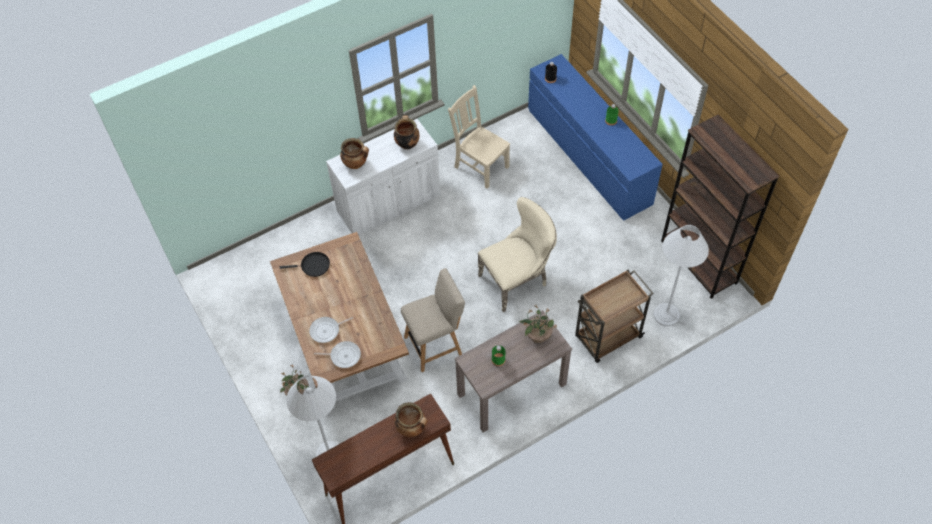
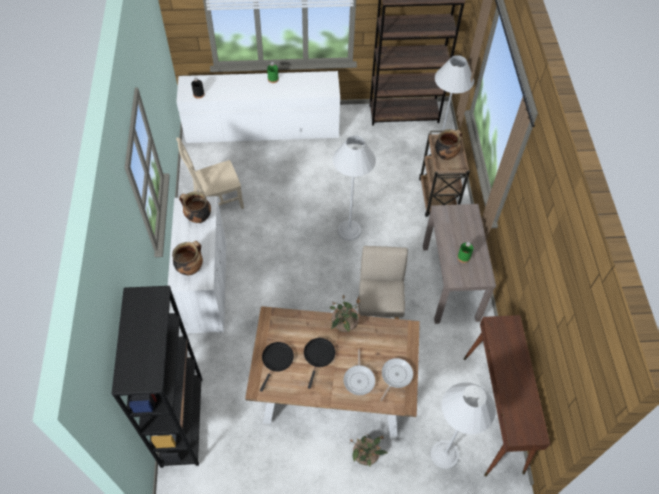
camera: 65 degrees left, 0 degrees up
cooking pot [394,402,428,437] -> cooking pot moved to [435,129,462,160]
beige chair [478,197,557,312] -> white floor lamp [333,136,376,240]
potted plant [519,305,557,343] -> potted plant moved to [329,295,360,332]
blue dresser [528,54,663,221] -> white dresser [176,71,340,143]
none -> black bookcase [111,286,202,468]
none -> black frying pan [304,338,335,389]

